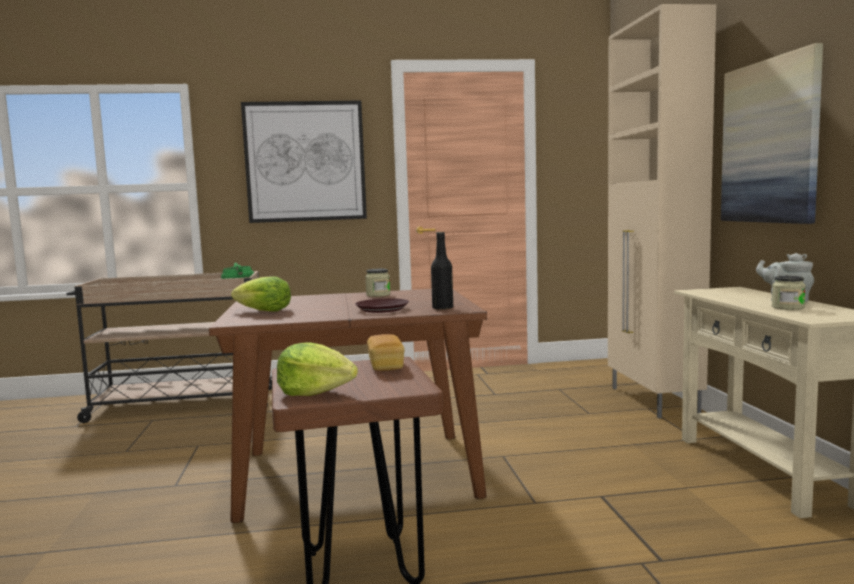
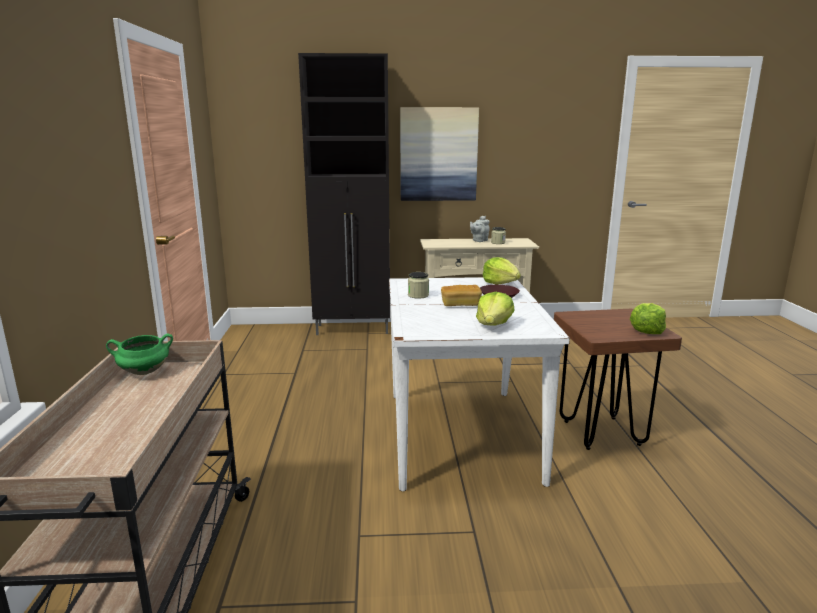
camera: 85 degrees left, 10 degrees up
brown dining table [209,289,487,523] -> white dining table [389,277,570,491]
picture [241,100,367,223] -> none
bread [367,334,405,371] -> bread moved to [441,285,482,306]
black bottle [431,232,453,310] -> lettuce [483,257,521,285]
beige cabinet [608,4,716,418] -> black cabinet [298,53,390,335]

